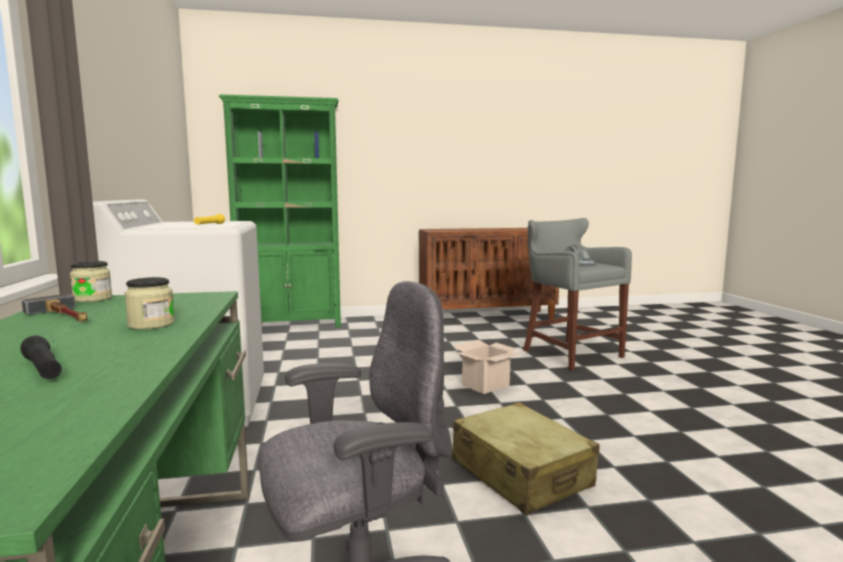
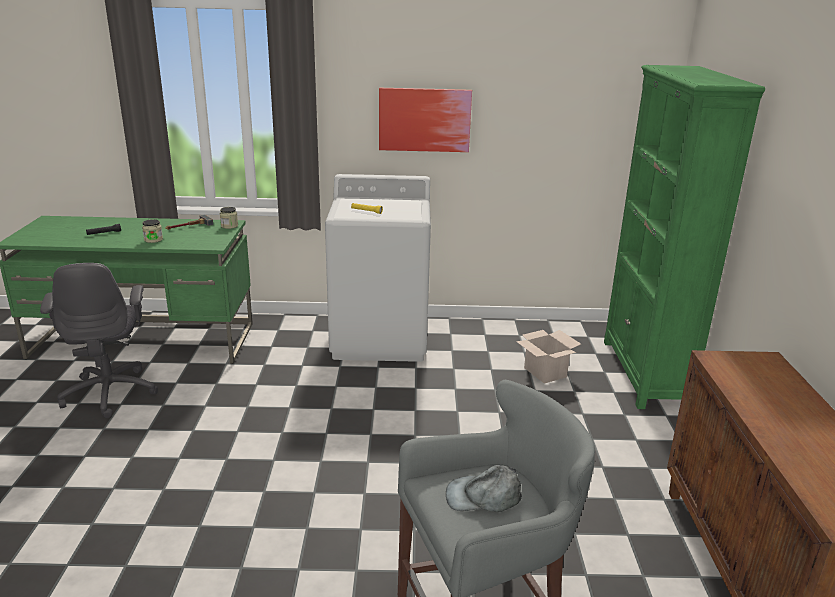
camera: 100 degrees right, 15 degrees up
beige suitcase [452,402,600,515] -> none
cardboard box [453,340,521,394] -> cardboard box moved to [516,330,581,384]
none -> picture [379,88,472,152]

